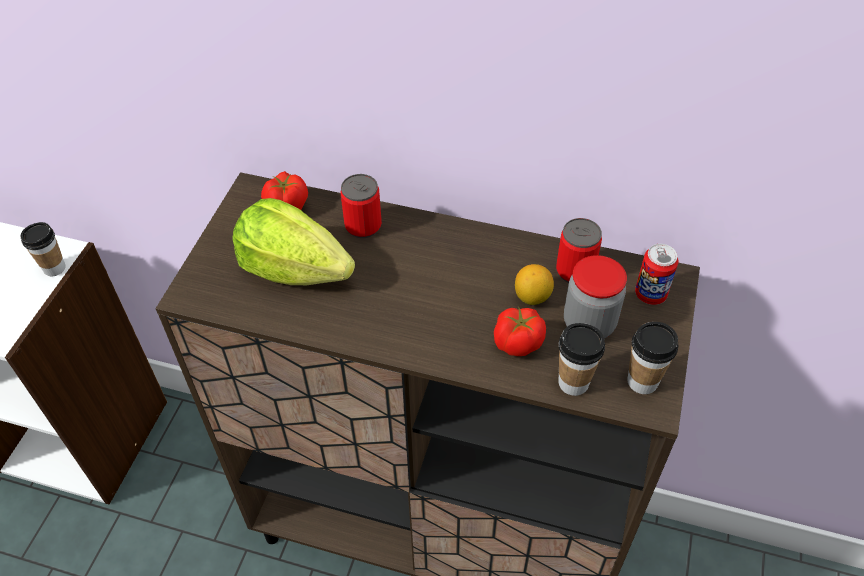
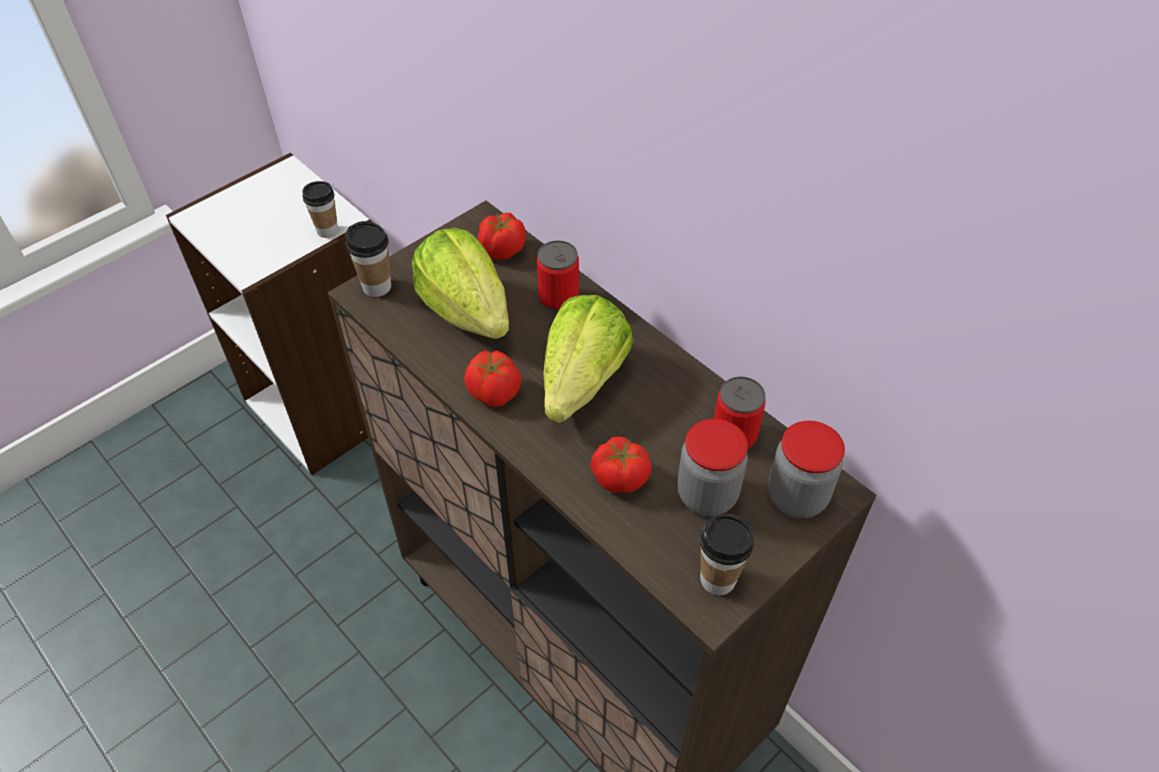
camera: 30 degrees right, 0 degrees up
lemon [515,264,554,305] -> none
cup [558,323,605,396] -> cup moved to [346,221,391,297]
can [635,244,679,305] -> jar [768,421,845,518]
none -> tomato [464,350,521,407]
none -> lettuce [543,295,633,423]

